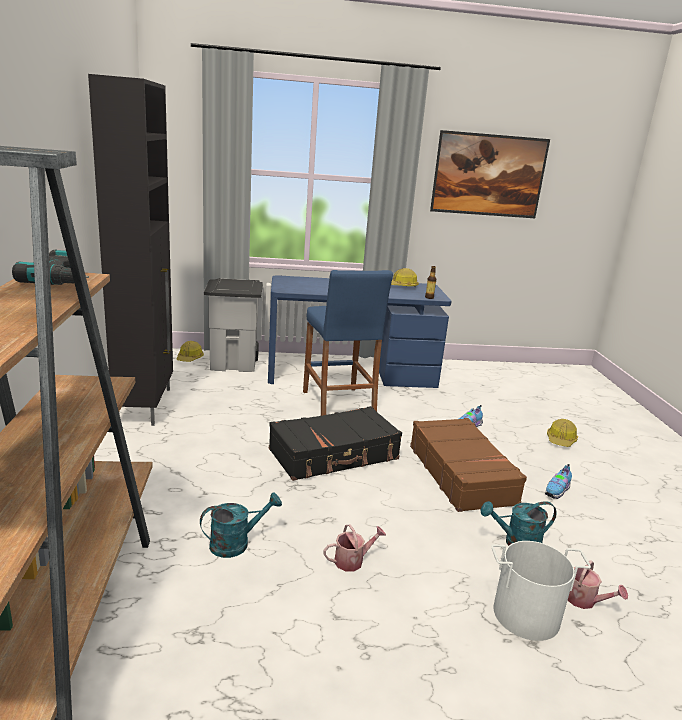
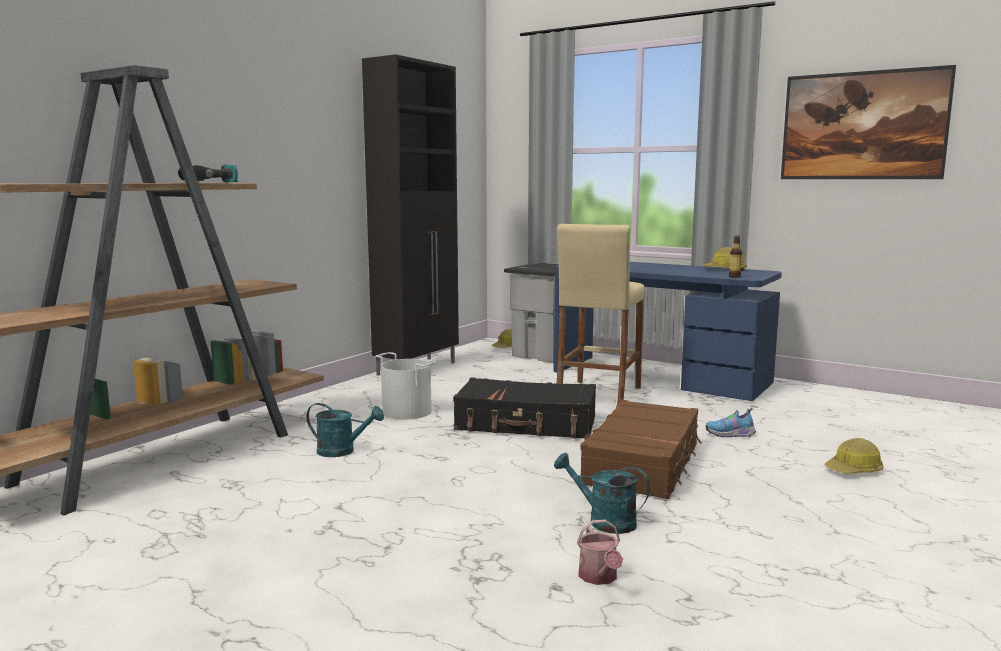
camera: 40 degrees right, 10 degrees down
blue stool [303,270,393,416] -> beige stool [556,224,645,405]
watering can [324,524,386,571] -> none
white bucket [491,541,591,641] -> white bucket moved to [375,352,437,420]
shoe [545,464,572,499] -> none

